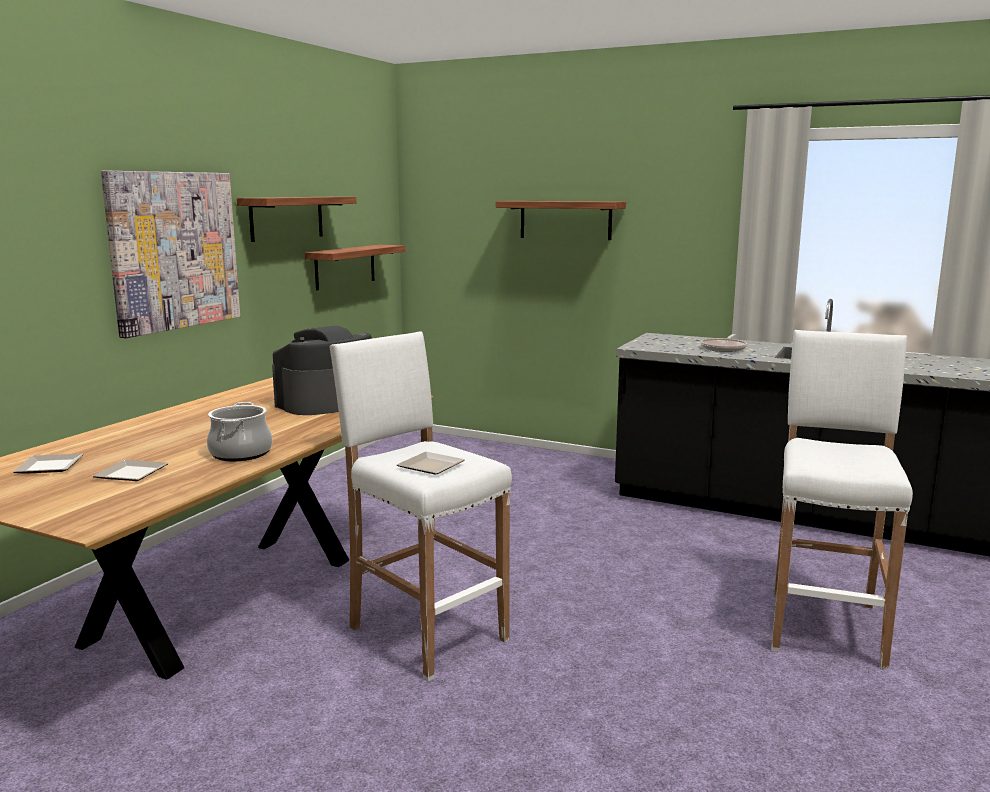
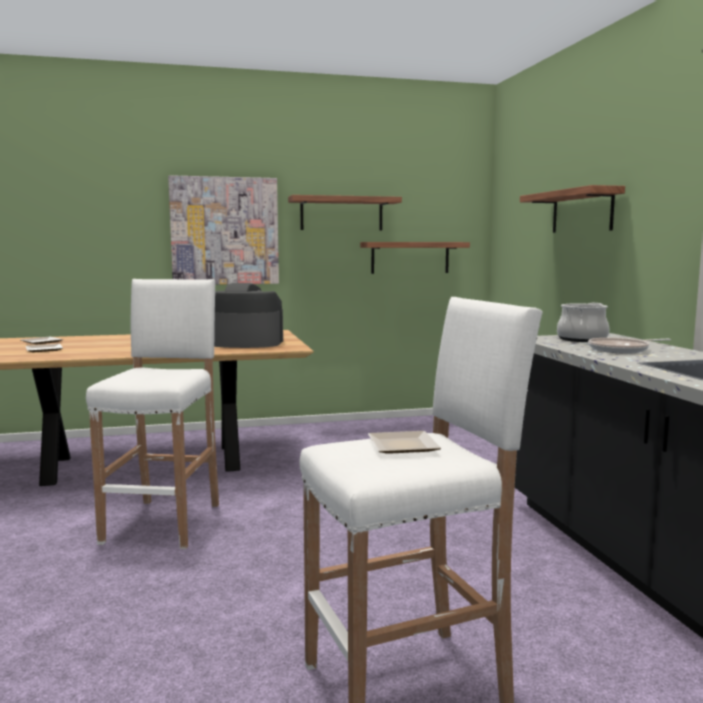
camera: 50 degrees right, 5 degrees down
cooking pot [207,402,272,461] -> cooking pot moved to [557,303,609,342]
plate [397,452,465,474] -> plate moved to [368,431,441,454]

